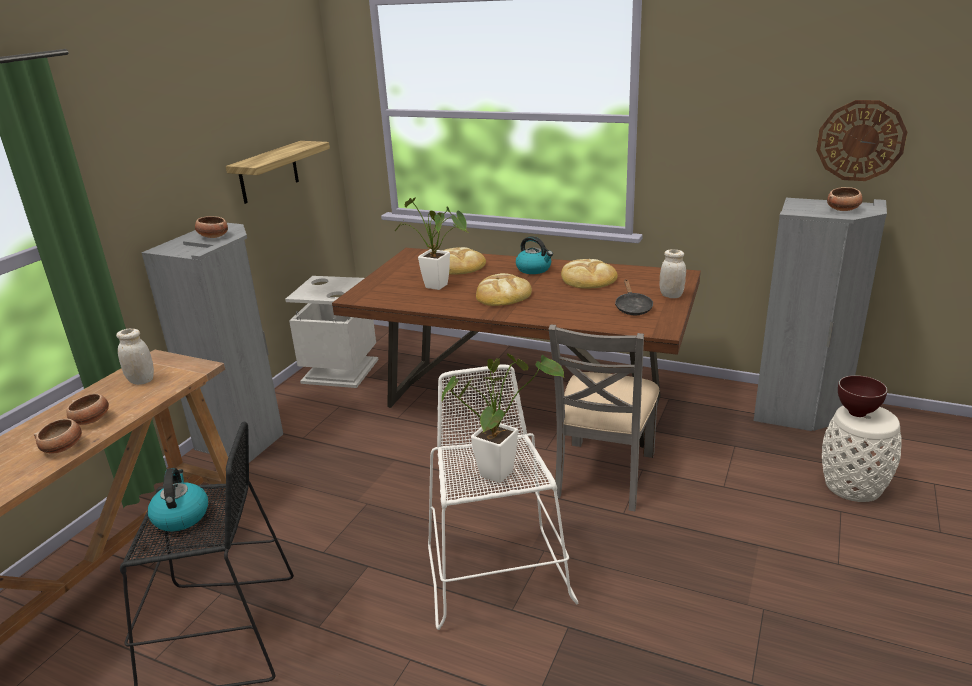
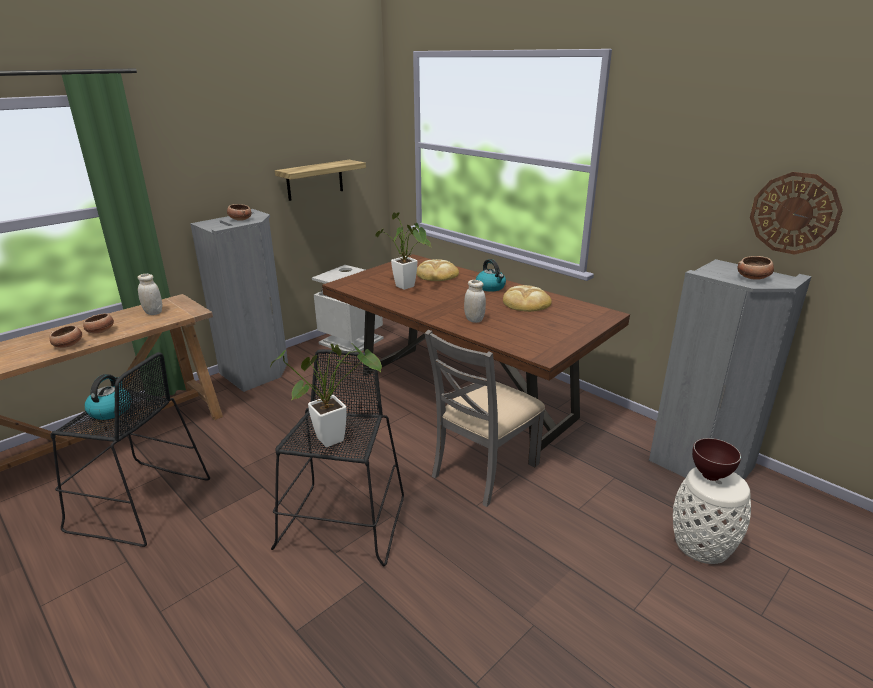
camera: 20 degrees right, 0 degrees up
white stool [428,364,578,630] -> black stool [271,349,404,566]
bread [476,273,532,306] -> none
black frying pan [615,279,653,315] -> none
white jar [660,249,686,298] -> white jar moved to [464,280,486,323]

